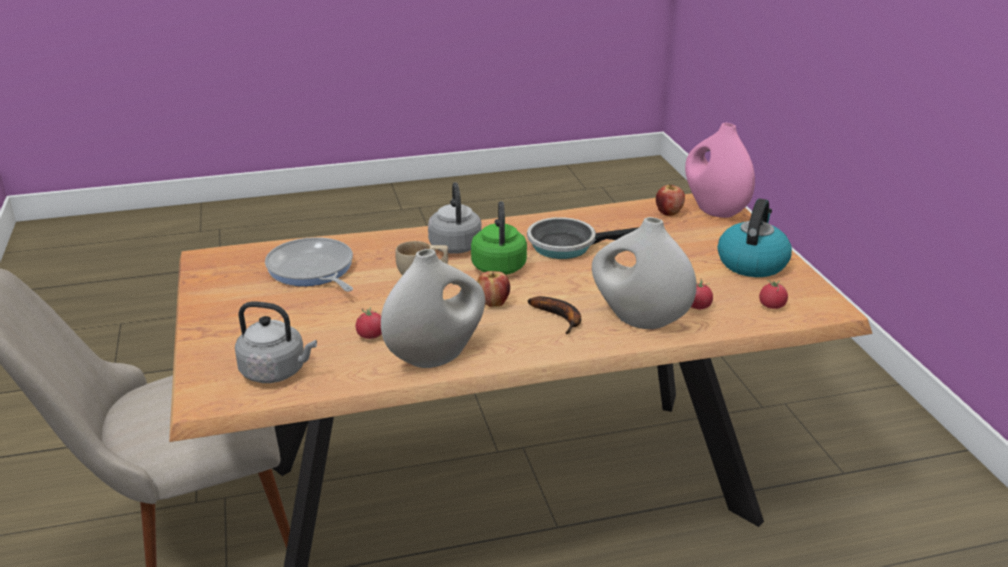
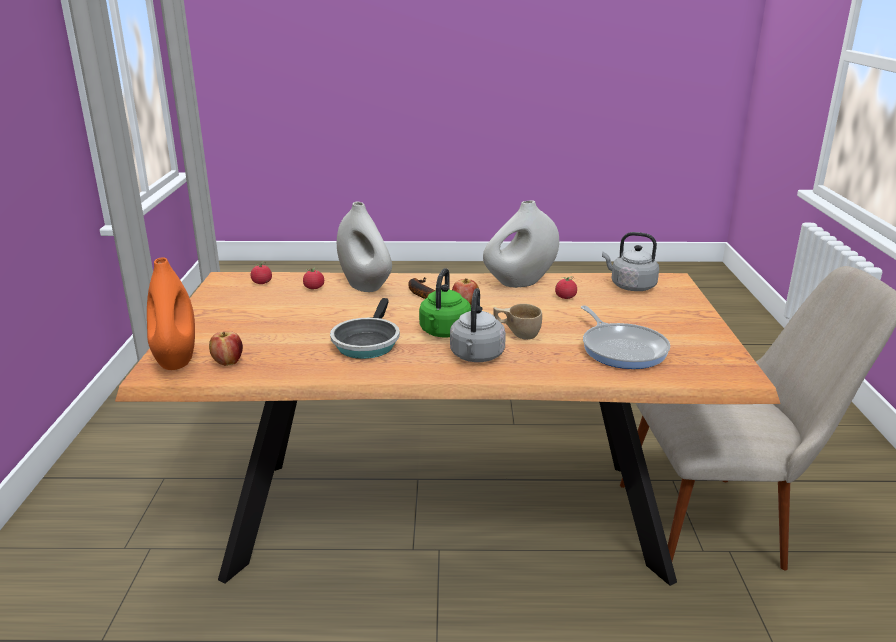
camera: 165 degrees left, 5 degrees down
frying pan [527,217,639,259] -> frying pan turned 90 degrees clockwise [330,298,400,359]
pink vase [685,123,755,218] -> orange vase [147,257,195,370]
kettle [718,198,792,277] -> none

